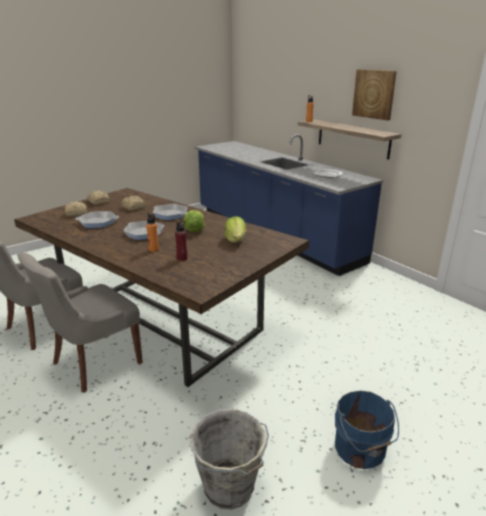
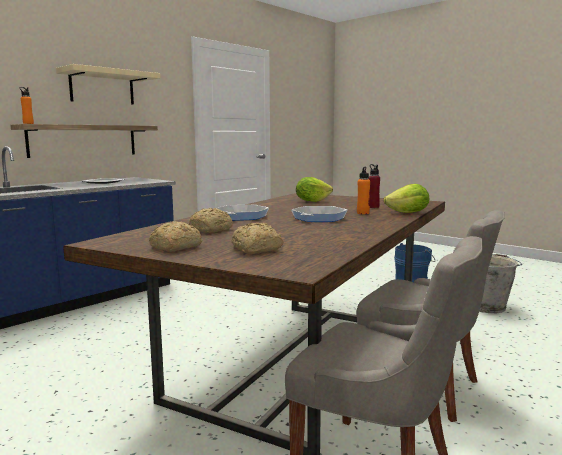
camera: 100 degrees left, 15 degrees down
frying pan [75,211,119,228] -> none
lettuce [183,210,205,232] -> lettuce moved to [384,184,429,213]
picture [352,69,397,120] -> beige shelf [56,64,160,105]

